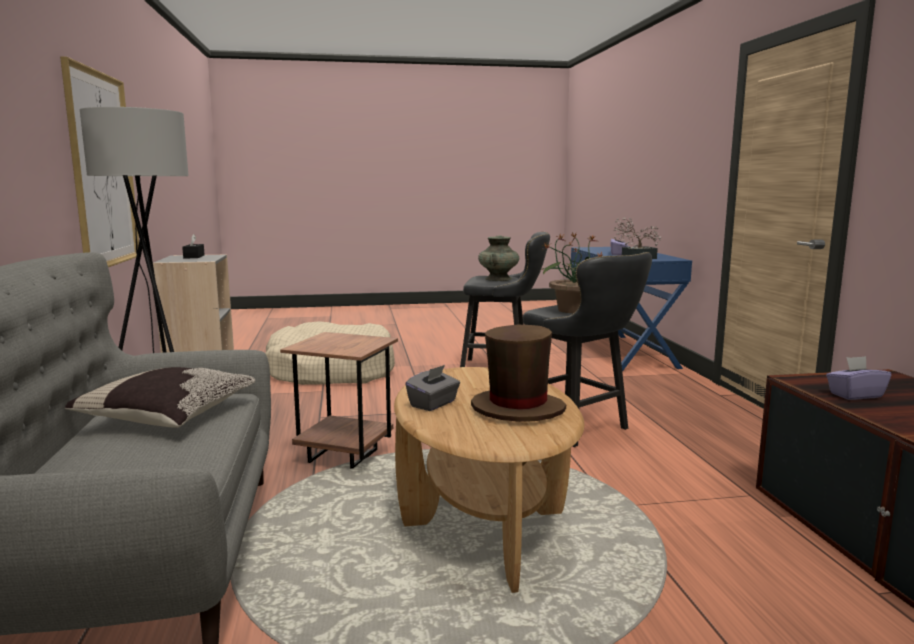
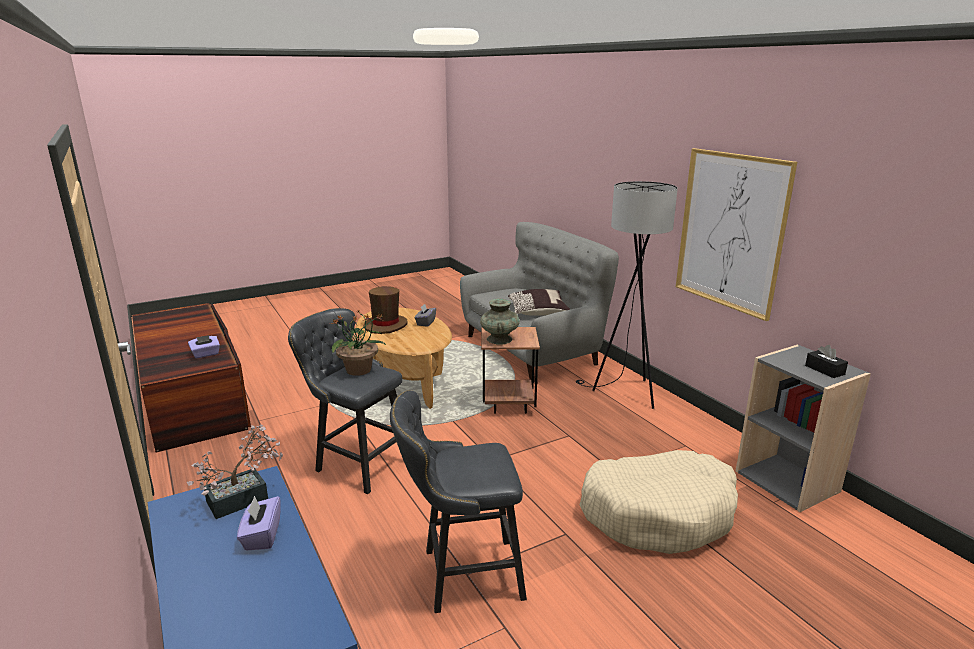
camera: 160 degrees right, 10 degrees up
turquoise vase [478,235,519,281] -> turquoise vase moved to [480,299,520,345]

